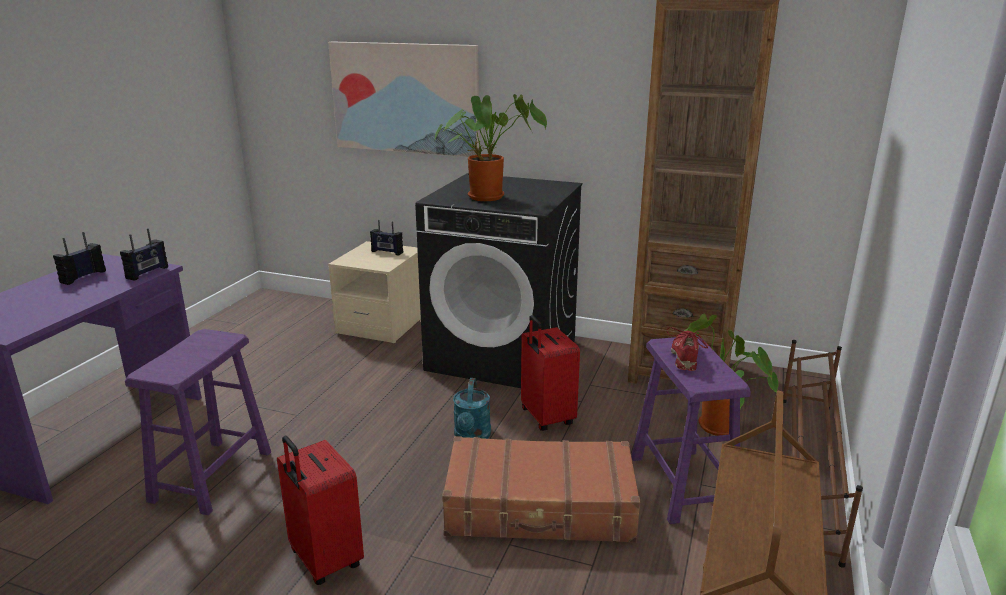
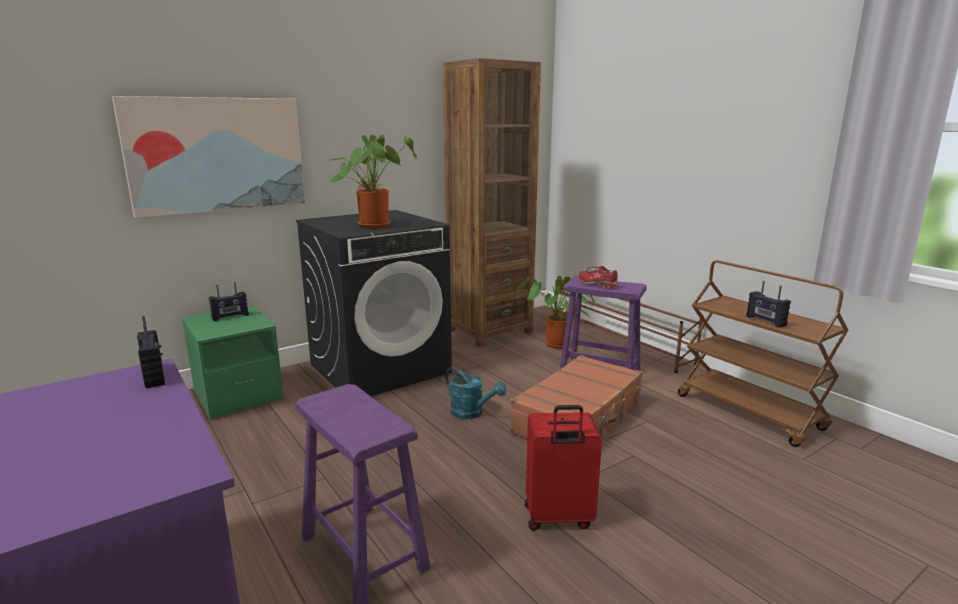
camera: 55 degrees left, 5 degrees down
radio [53,232,106,285] -> radio moved to [746,281,791,328]
beige nightstand [328,241,421,343] -> green nightstand [182,306,284,419]
red suitcase [521,315,580,431] -> none

